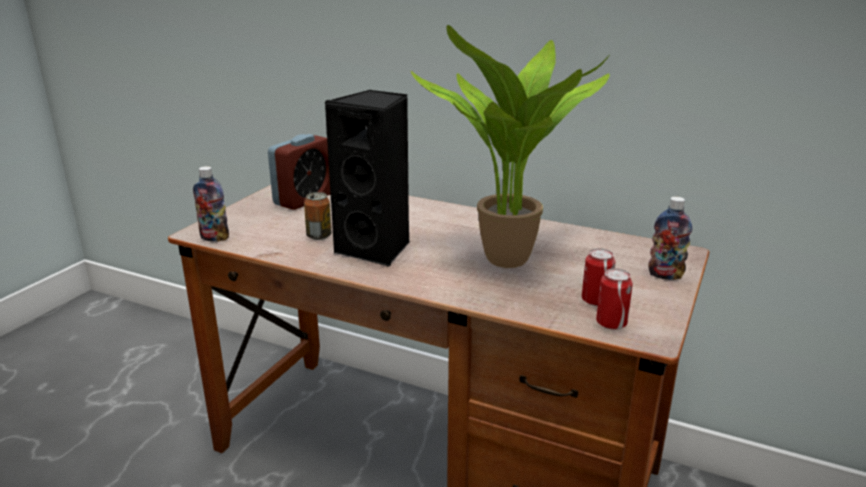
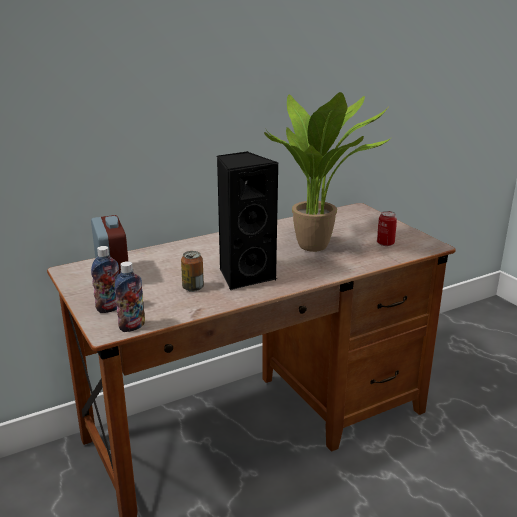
camera: 55 degrees left, 0 degrees up
can [596,268,633,330] -> none
bottle [648,197,692,280] -> bottle moved to [91,246,119,313]

